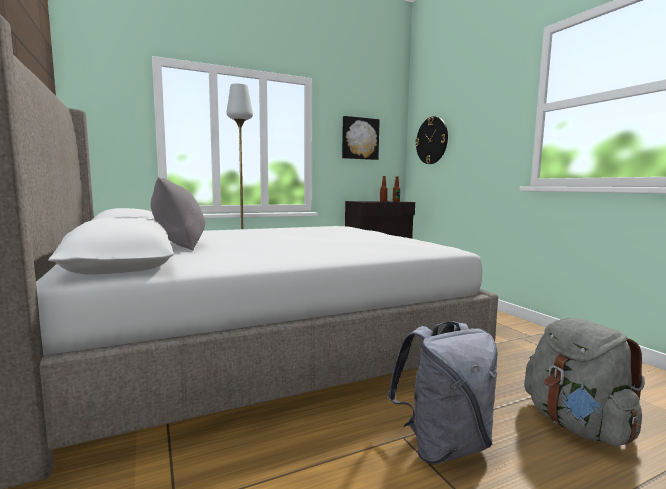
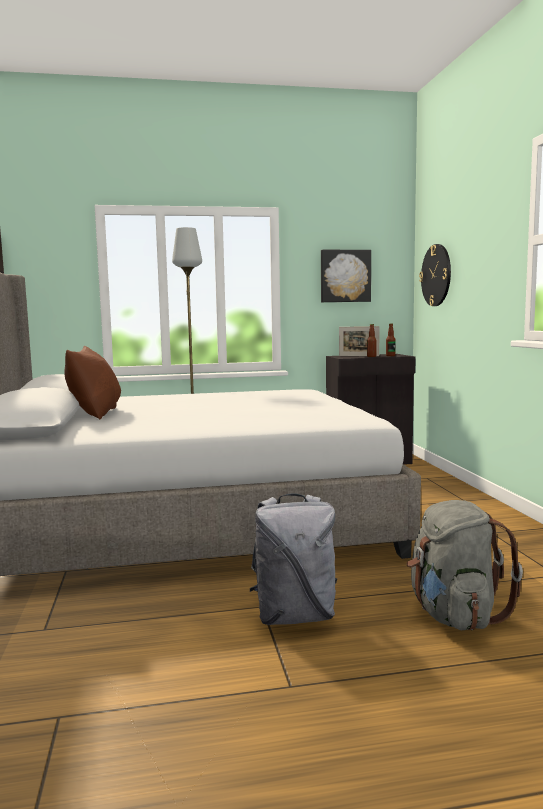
camera: 15 degrees right, 0 degrees up
grey pillow [150,177,205,250] -> brown pillow [64,346,121,419]
none -> picture frame [339,326,379,356]

